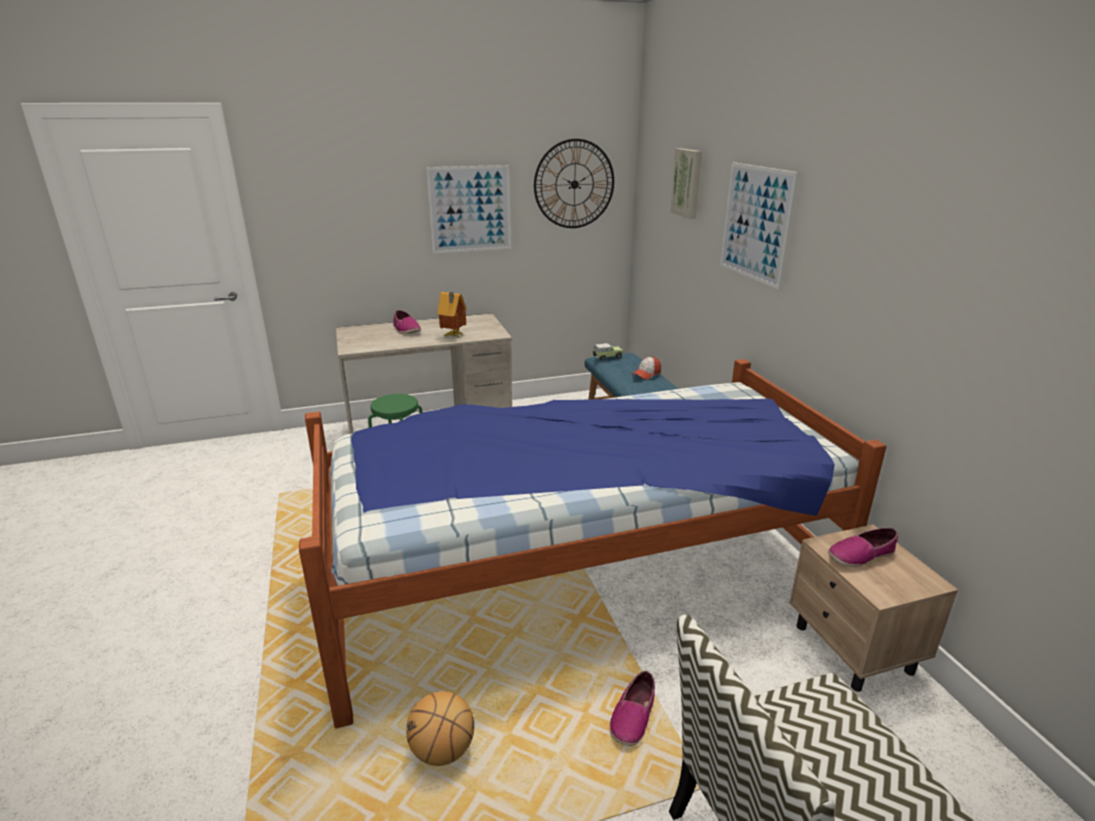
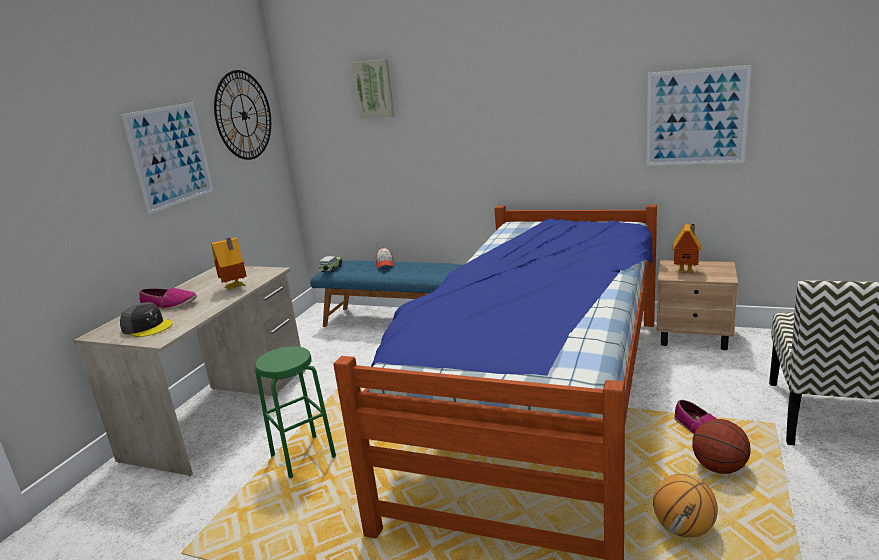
camera: 50 degrees left, 5 degrees down
picture [720,162,799,290] -> picture moved to [646,65,751,166]
shoe [828,527,898,567] -> toy house [672,224,701,273]
none -> grey cap [120,302,173,337]
none -> basketball [692,419,751,474]

